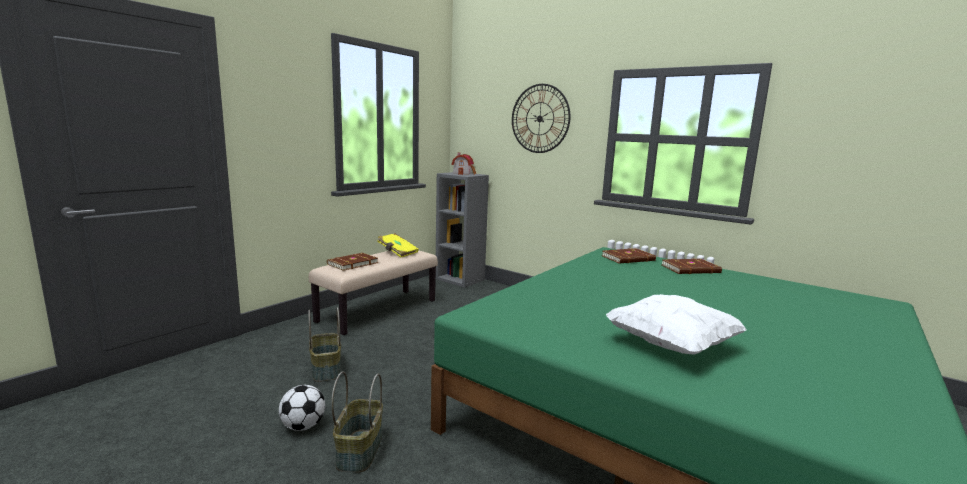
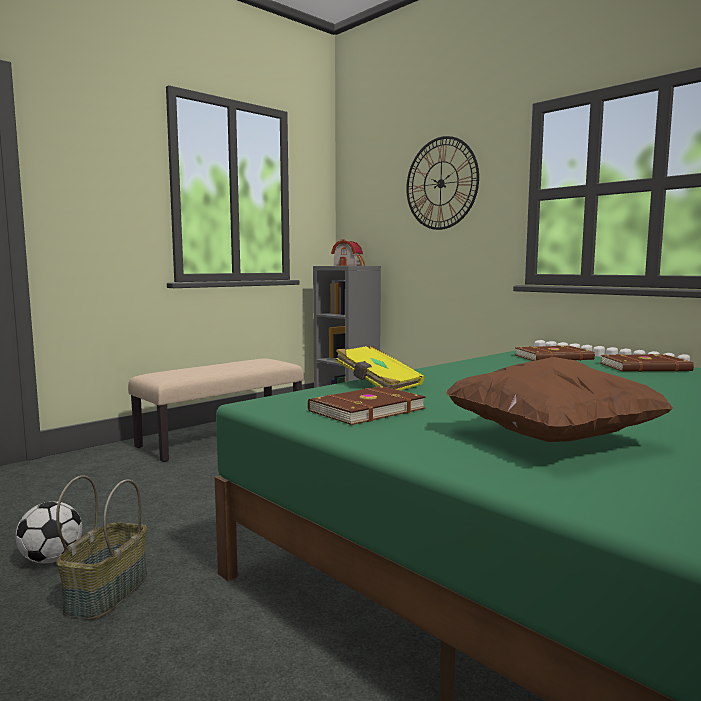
camera: 10 degrees right, 5 degrees down
basket [308,307,341,382] -> none
brown book [327,253,378,271] -> brown book moved to [308,386,426,425]
yellow book [377,233,419,258] -> yellow book moved to [335,346,424,391]
white pillow [606,294,747,355] -> brown pillow [446,357,673,442]

